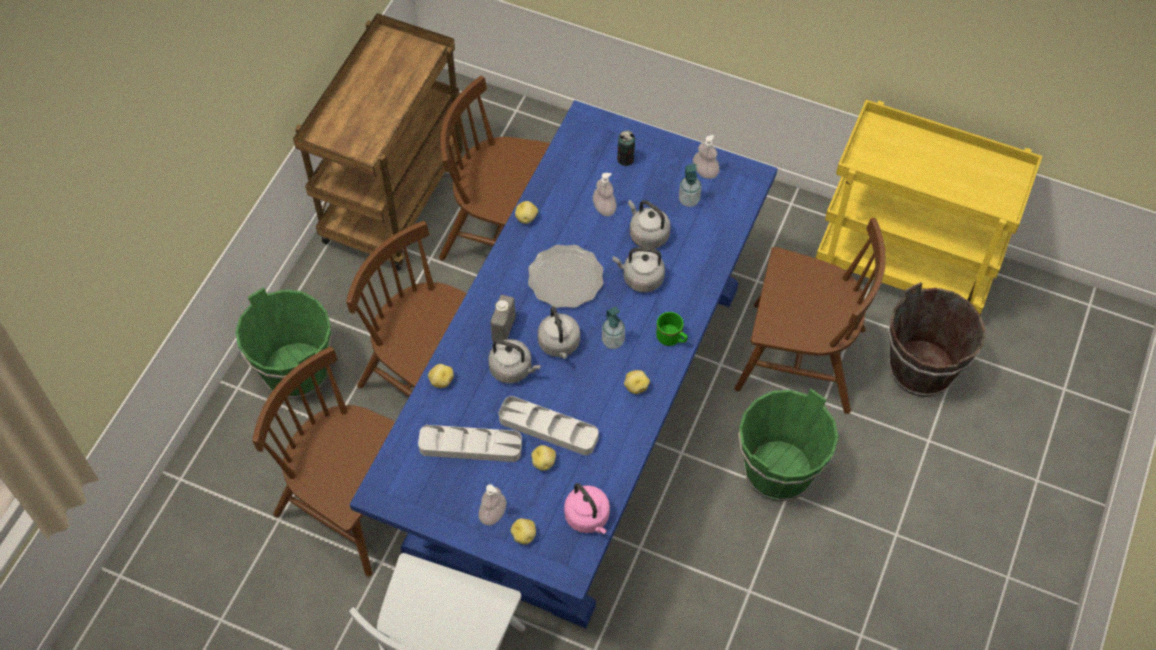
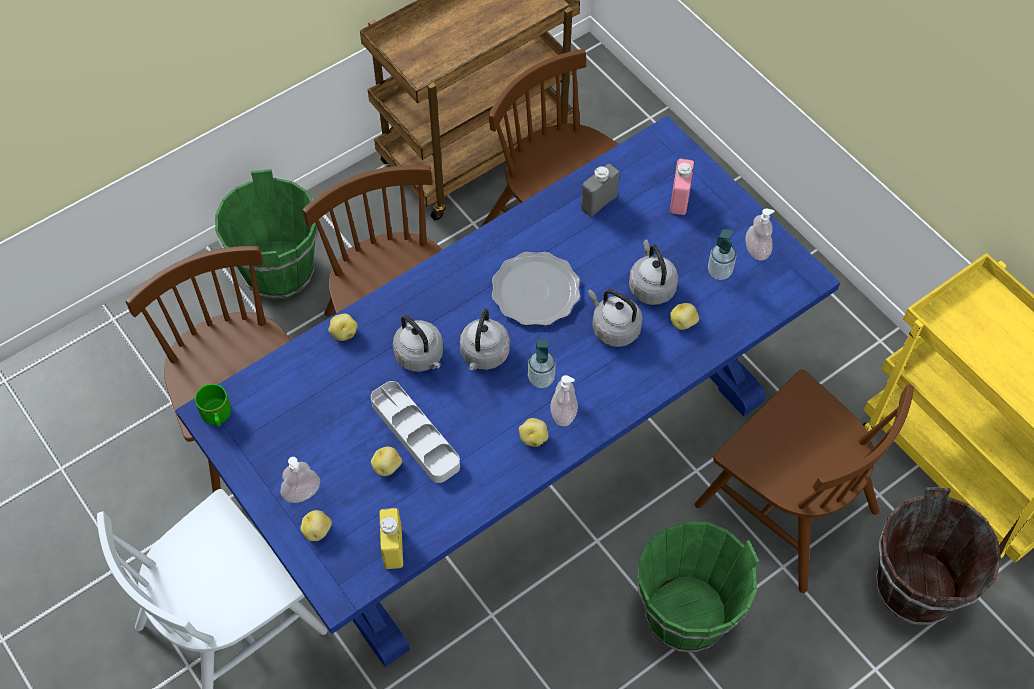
camera: 30 degrees right, 0 degrees up
grey tray [418,425,522,462] -> none
grey bottle [491,295,516,342] -> grey bottle moved to [581,164,620,217]
potato [515,201,538,224] -> potato moved to [670,303,699,330]
pink kettle [564,483,610,534] -> yellow bottle [379,508,403,569]
soap dispenser [593,173,617,216] -> soap dispenser moved to [550,375,578,426]
can [617,130,635,166] -> pink bottle [670,159,694,215]
green mug [656,312,688,346] -> green mug moved to [195,384,231,427]

